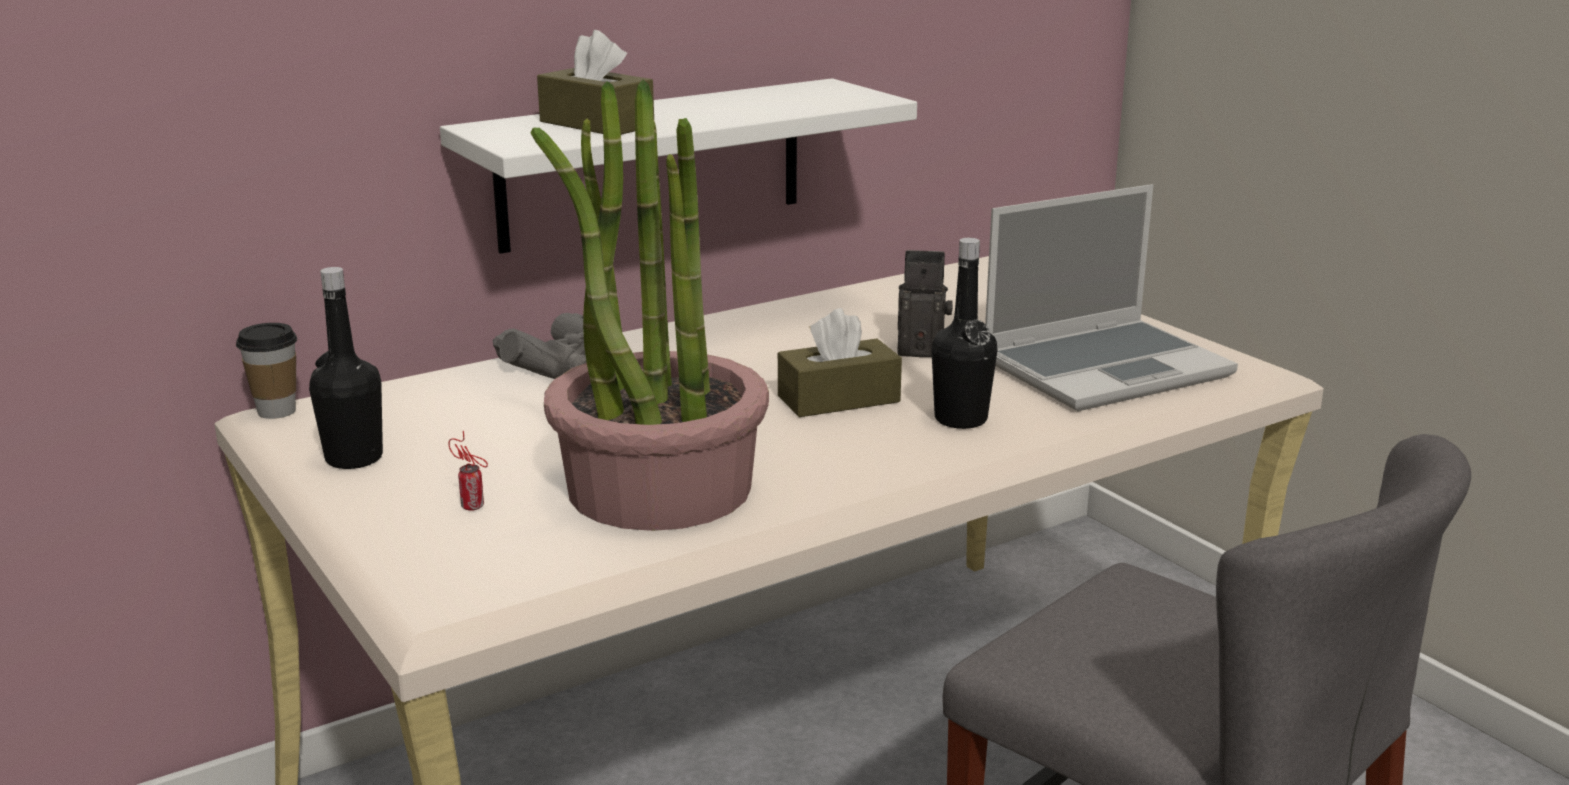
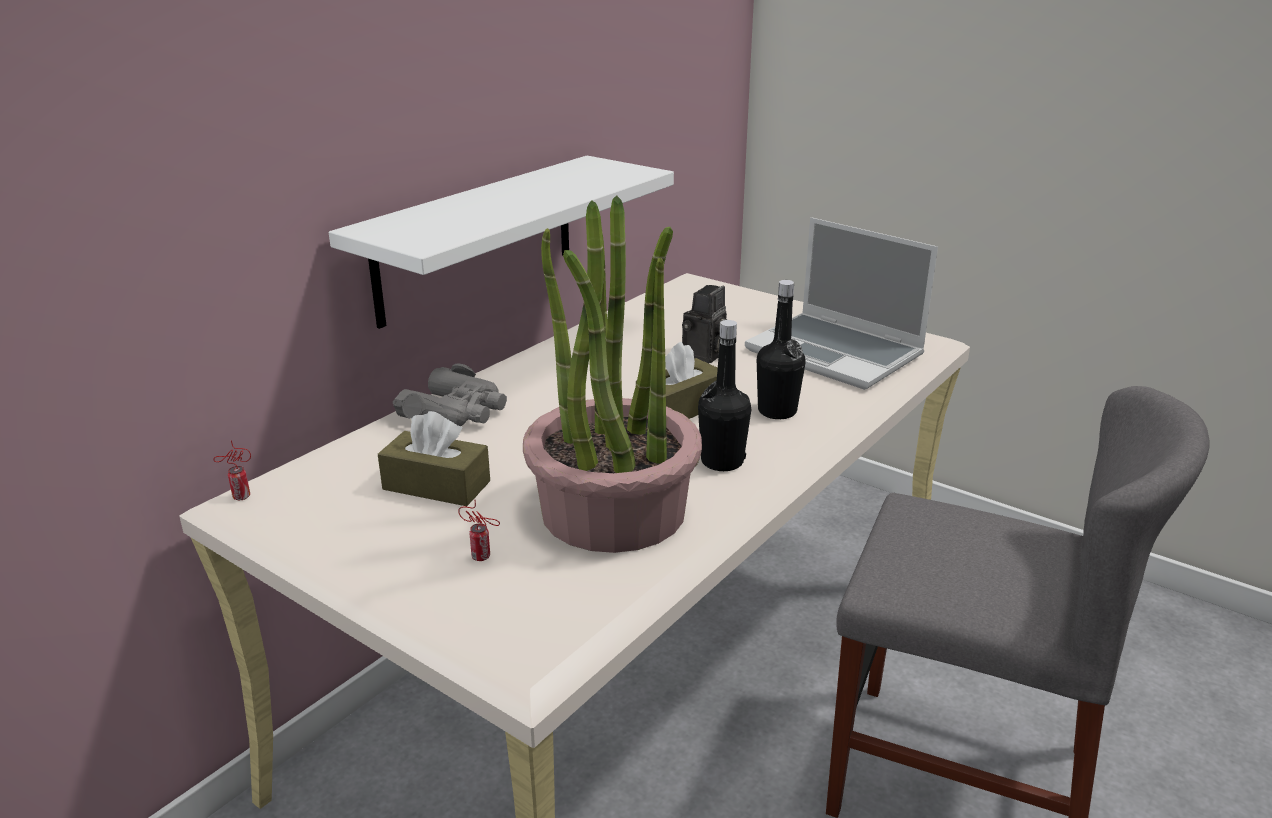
camera: 20 degrees left, 5 degrees up
cup [236,323,297,419] -> can [213,440,251,500]
black bottle [309,267,383,469] -> black bottle moved to [698,320,751,471]
brown tissue box [537,30,654,135] -> brown tissue box moved to [378,411,490,506]
camera [897,250,953,357] -> camera turned 135 degrees clockwise [682,285,727,363]
laptop [985,184,1238,411] -> laptop turned 90 degrees clockwise [745,217,938,390]

